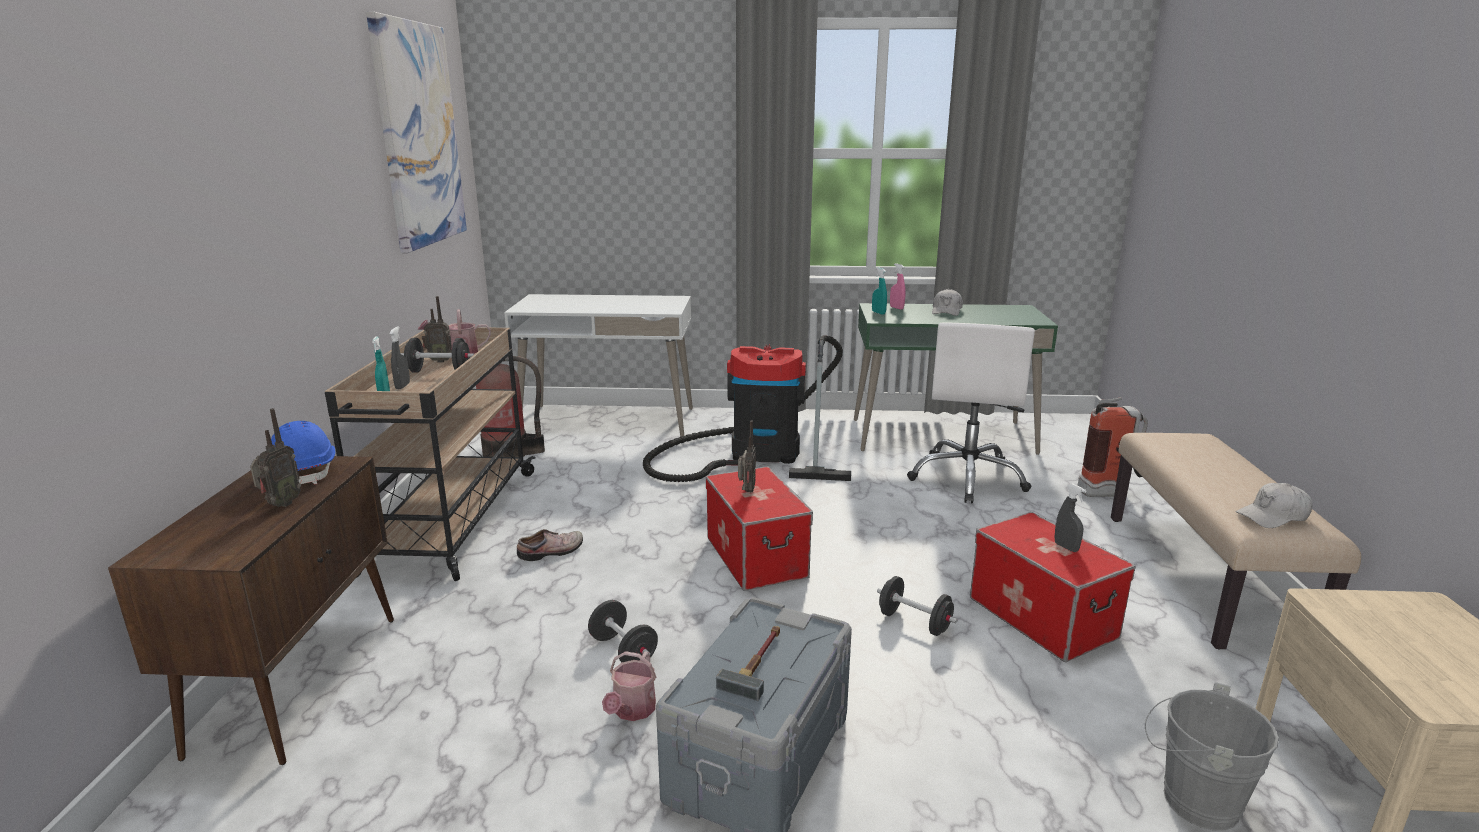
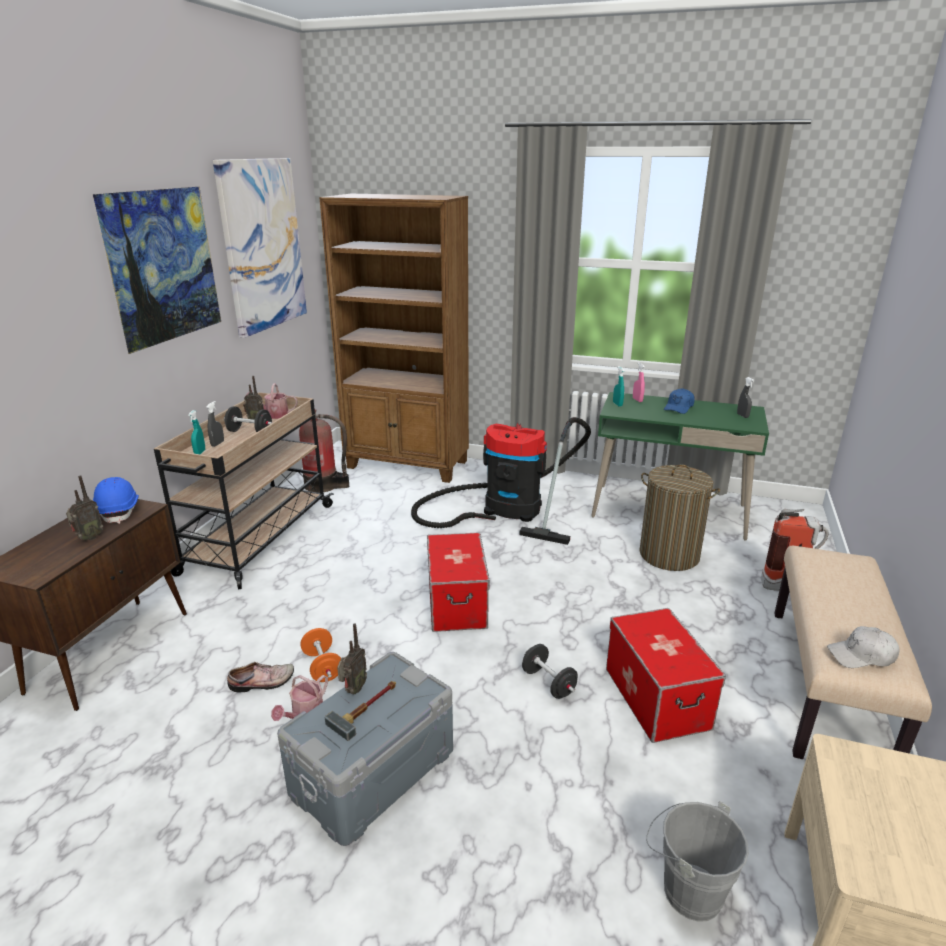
camera: 15 degrees right, 5 degrees up
white desk [504,294,693,436] -> brown bookcase [319,194,469,483]
shoe [517,529,583,561] -> shoe moved to [227,662,294,692]
black dumbbell [588,600,658,662] -> orange dumbbell [300,628,341,682]
radio [738,421,756,492] -> radio moved to [337,624,367,695]
white office chair [907,323,1035,503] -> laundry basket [639,464,720,571]
white cap [932,289,963,316] -> blue cap [664,388,695,414]
grey spray bottle [1055,484,1086,552] -> grey spray bottle moved to [737,377,754,418]
none -> picture [92,187,221,354]

